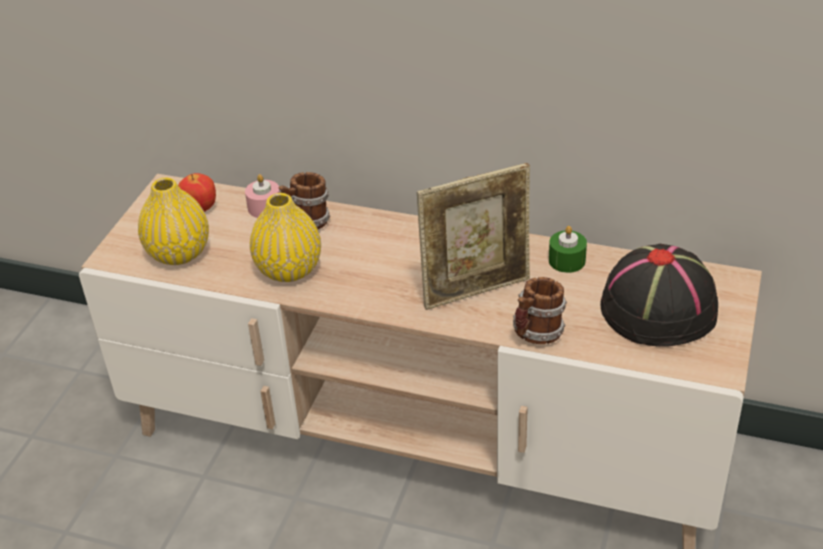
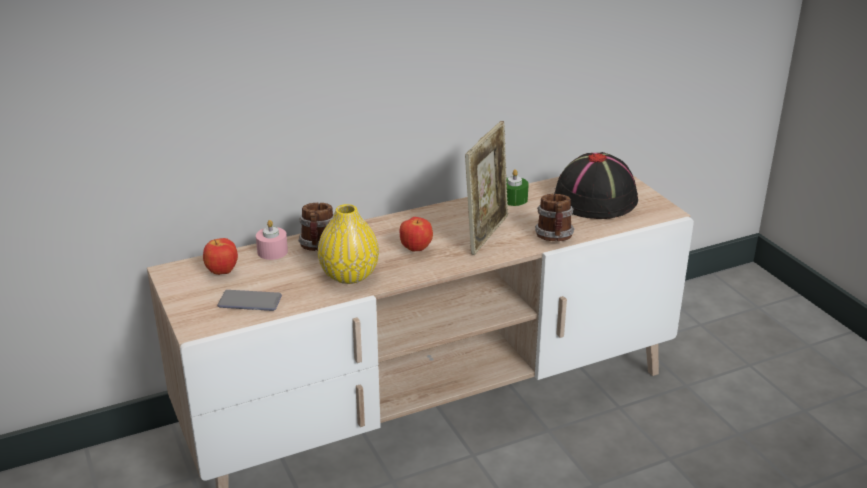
camera: 45 degrees left, 10 degrees down
yellow vase [138,178,209,265] -> phone [217,290,282,311]
none -> apple [400,217,433,251]

